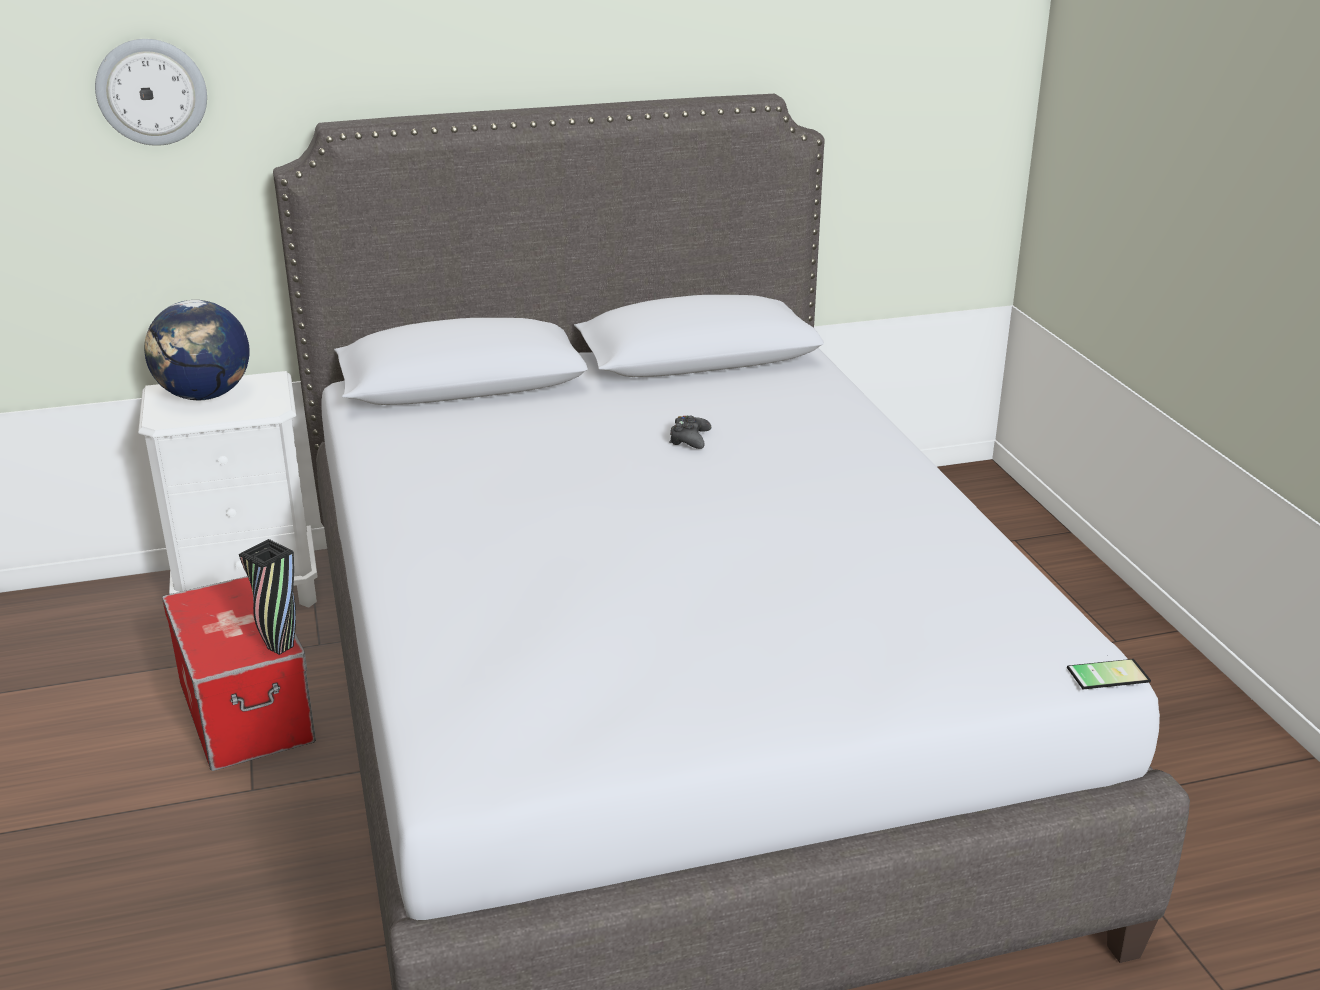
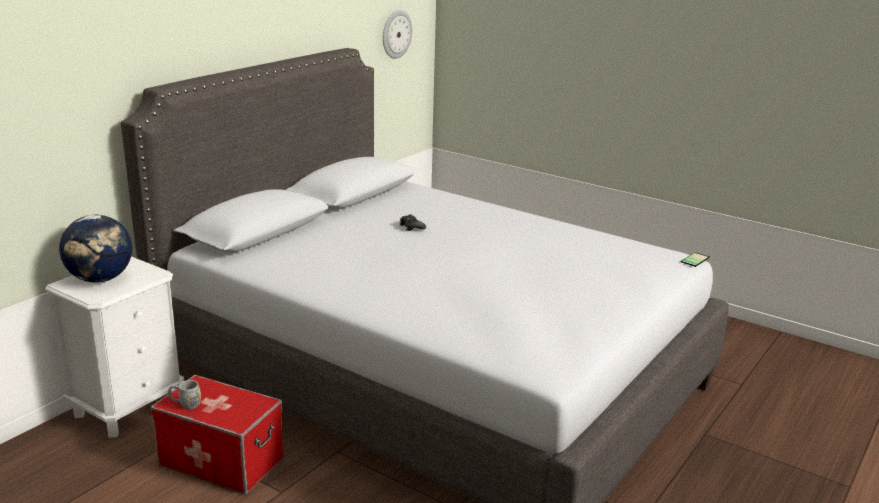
camera: 40 degrees left, 5 degrees down
wall clock [95,39,207,146] -> wall clock moved to [383,10,412,59]
black vase [239,539,296,655] -> none
none -> grey mug [168,380,201,409]

